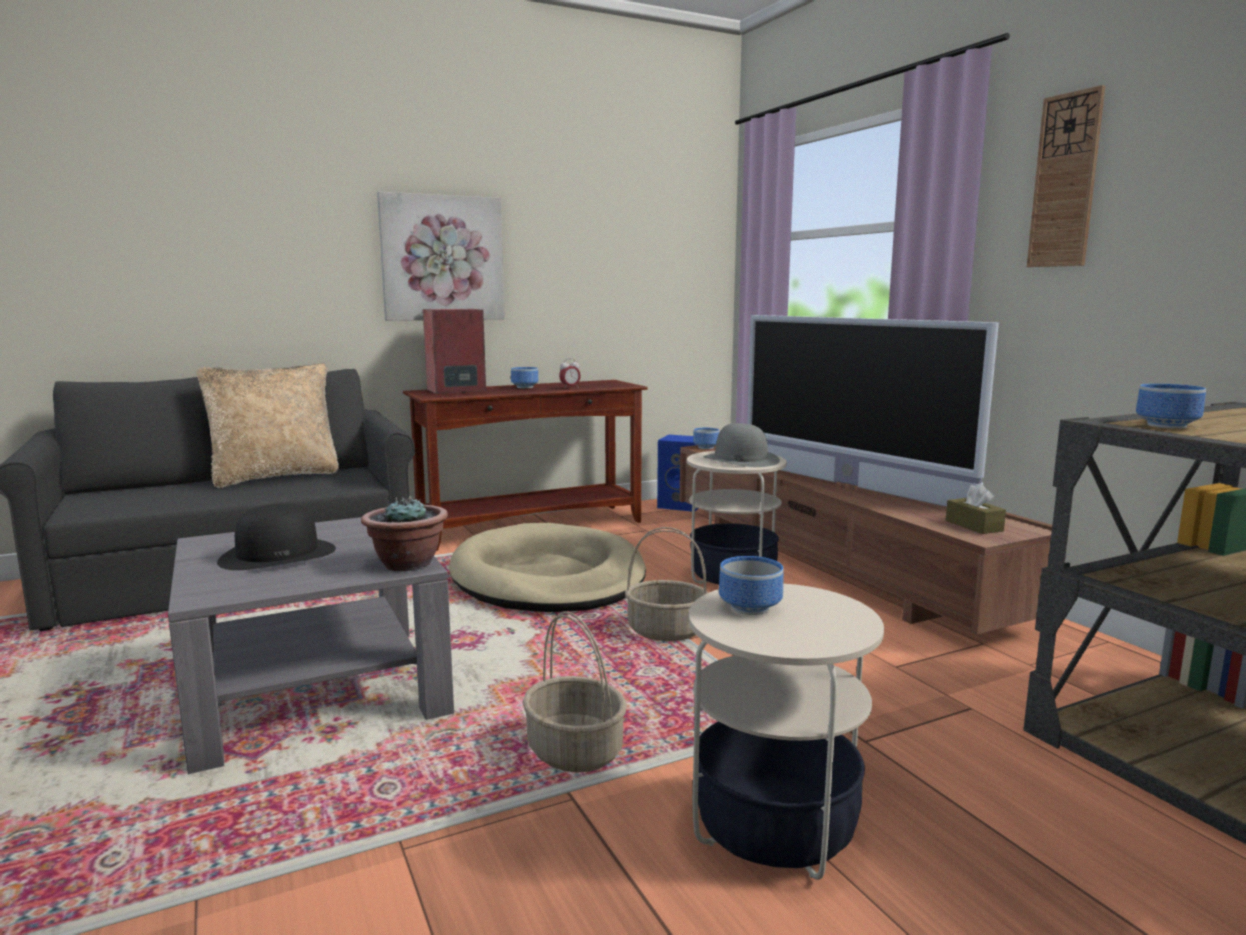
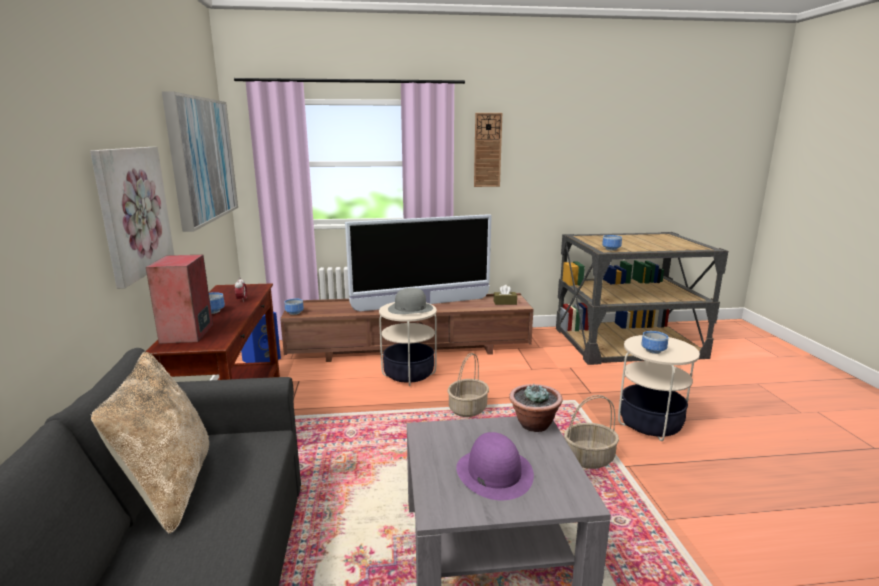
camera: 70 degrees left, 5 degrees up
black hat [217,504,336,570] -> purple hat [456,432,534,500]
beige dog bed [449,523,646,612] -> none
none -> picture [162,91,238,232]

